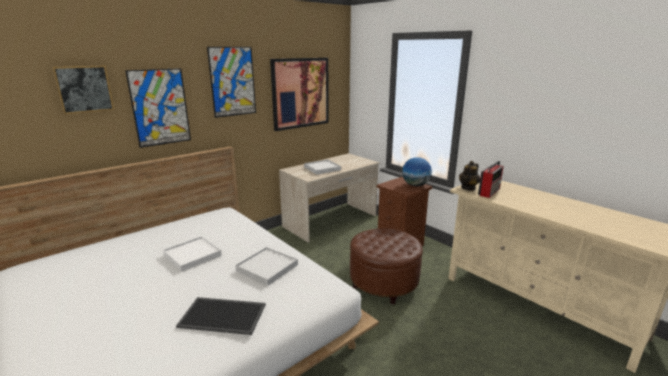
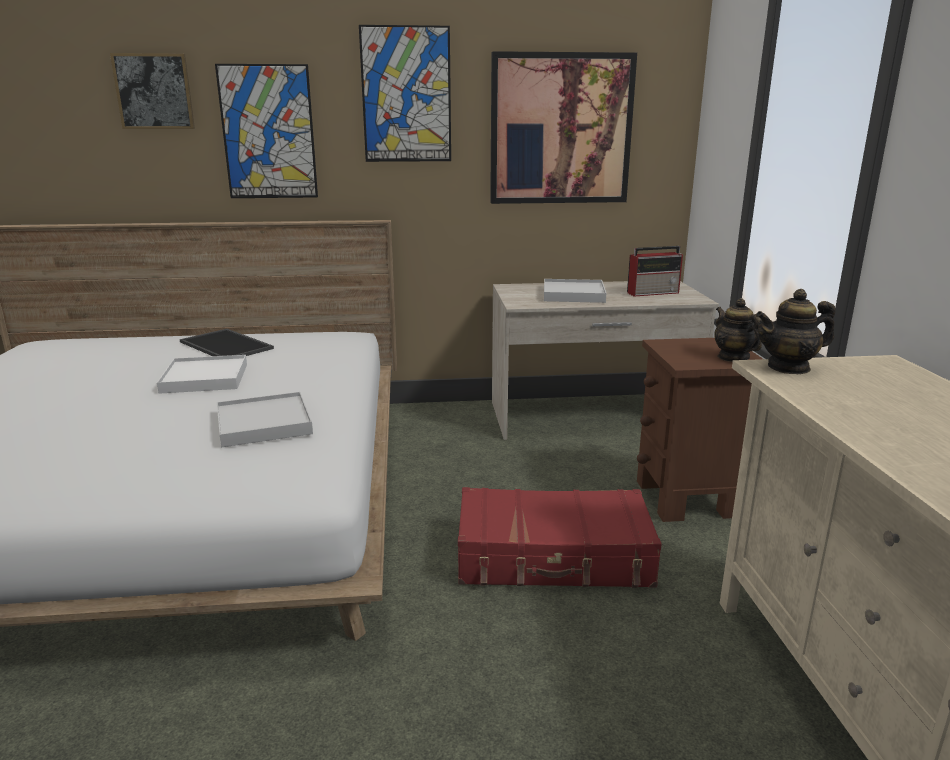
camera: 35 degrees right, 0 degrees up
tray [176,297,266,335] -> tray moved to [180,329,274,356]
brown ottoman [350,228,423,305] -> red suitcase [458,487,662,588]
globe [402,157,432,186] -> teapot [714,298,763,362]
radio [478,161,503,198] -> radio moved to [627,246,683,297]

